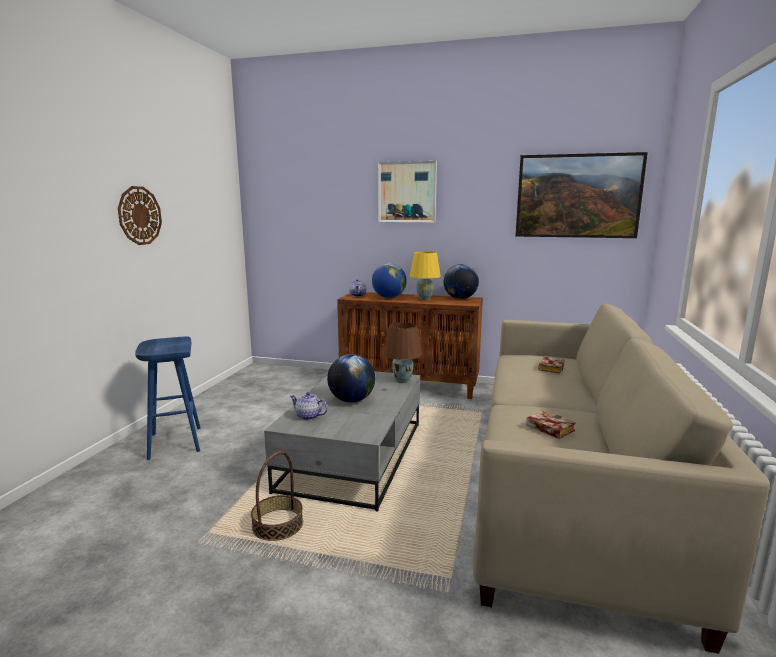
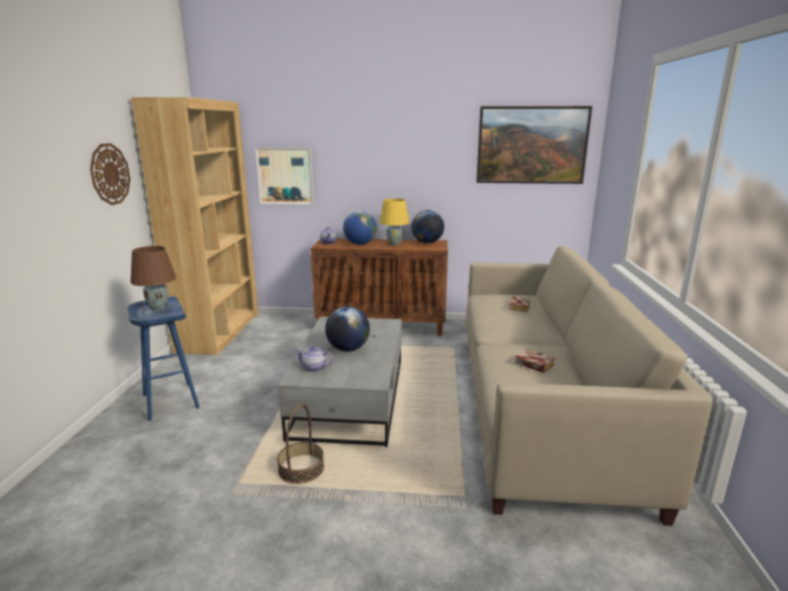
camera: 10 degrees left, 5 degrees up
picture [378,161,437,223] -> picture moved to [255,147,314,204]
brown table lamp [384,322,422,383] -> brown table lamp moved to [131,246,176,311]
none -> brown bookcase [131,97,258,355]

